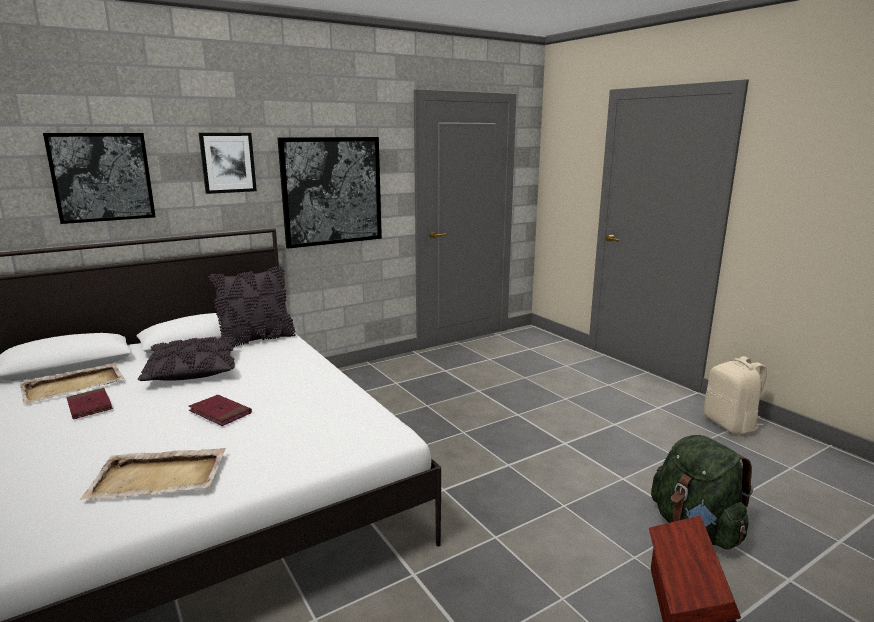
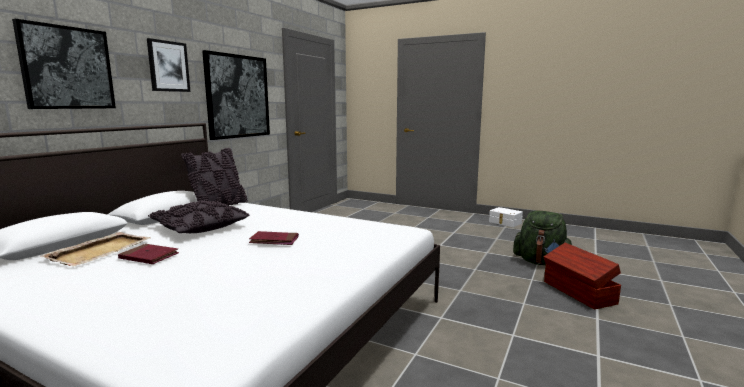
camera: 30 degrees left, 5 degrees down
beige tray [80,448,226,500] -> none
beige backpack [704,356,767,435] -> white storage box [489,207,523,227]

